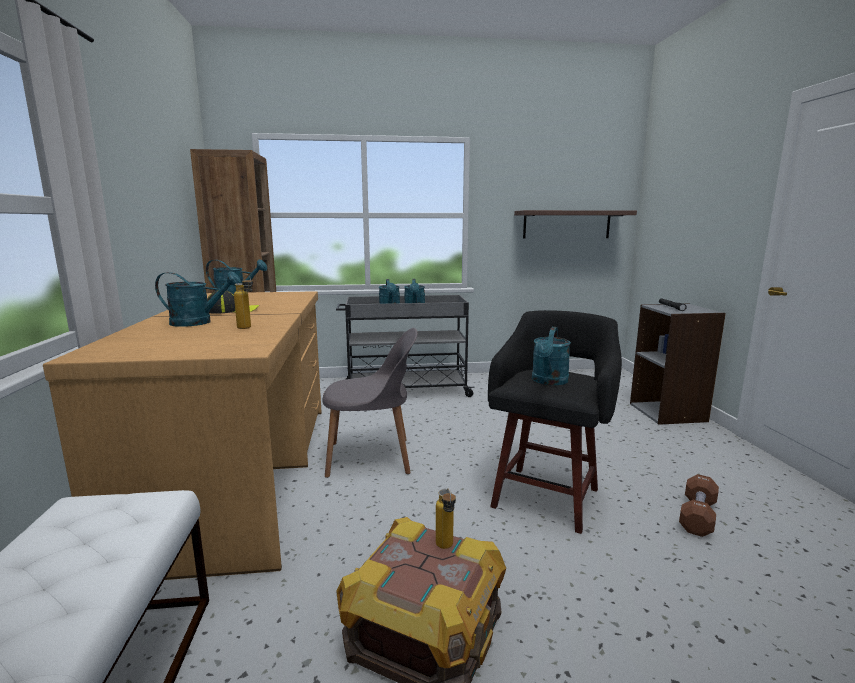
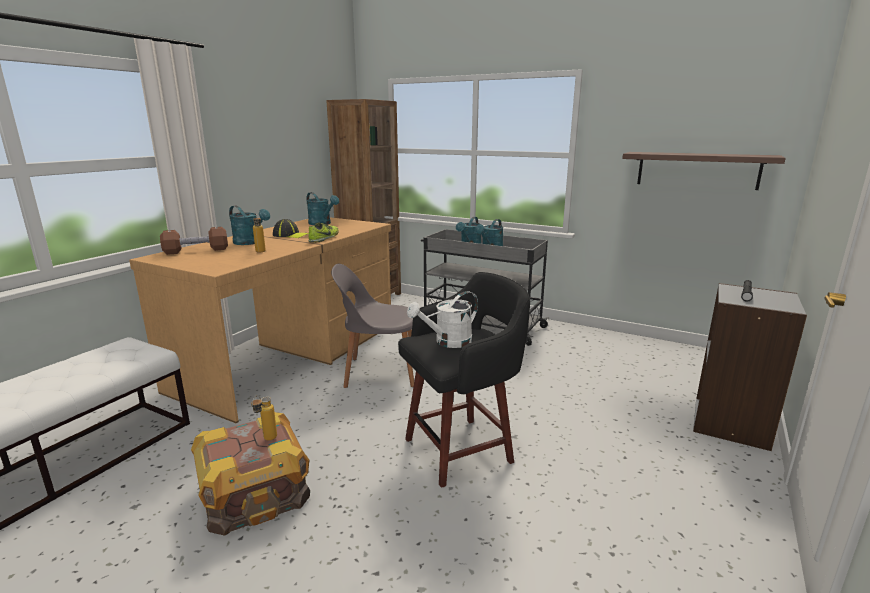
camera: 35 degrees right, 5 degrees up
grey chair [322,328,417,478] -> grey chair turned 150 degrees clockwise [331,264,414,388]
turquoise watering can [532,327,571,385] -> white watering can [407,291,478,348]
brown dumbbell [679,474,719,537] -> brown dumbbell moved to [160,227,228,255]
none -> shoe [308,223,339,243]

